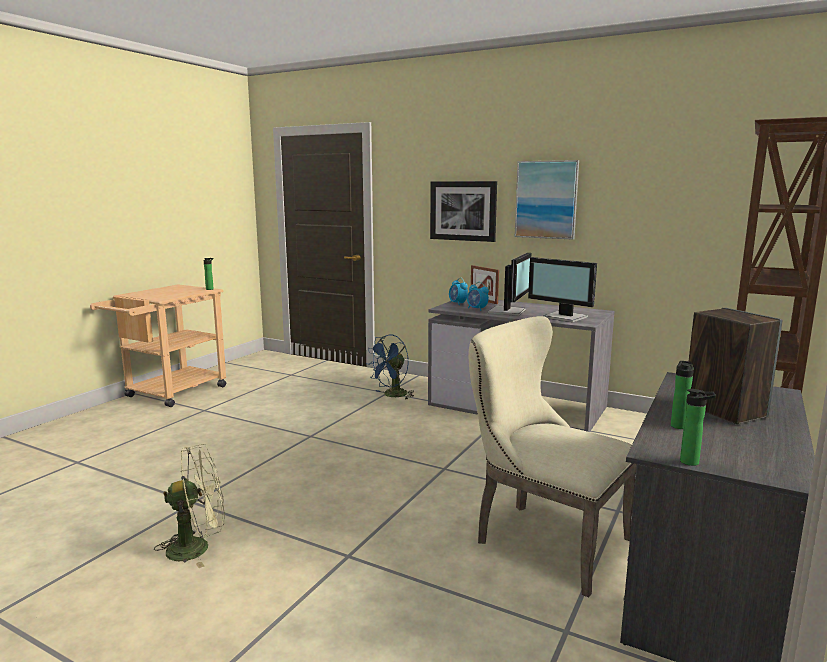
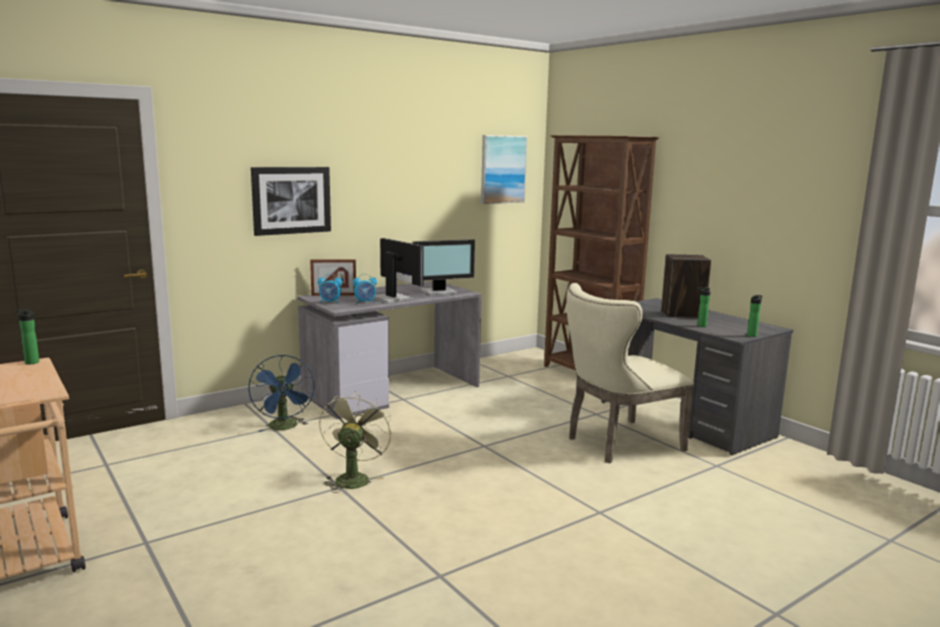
camera: 65 degrees left, 0 degrees up
green fan [154,444,225,568] -> green fan moved to [319,391,393,493]
picture [515,160,579,240] -> picture moved to [481,135,527,204]

